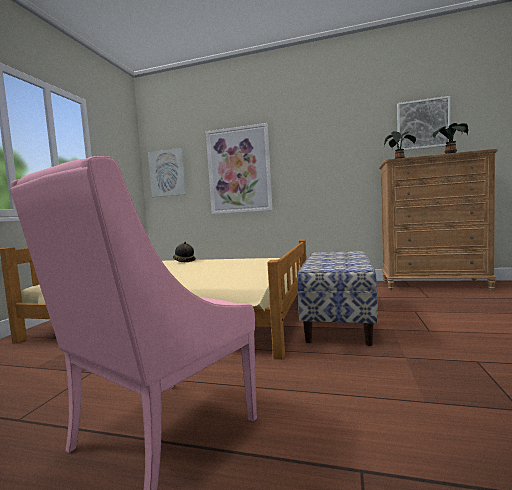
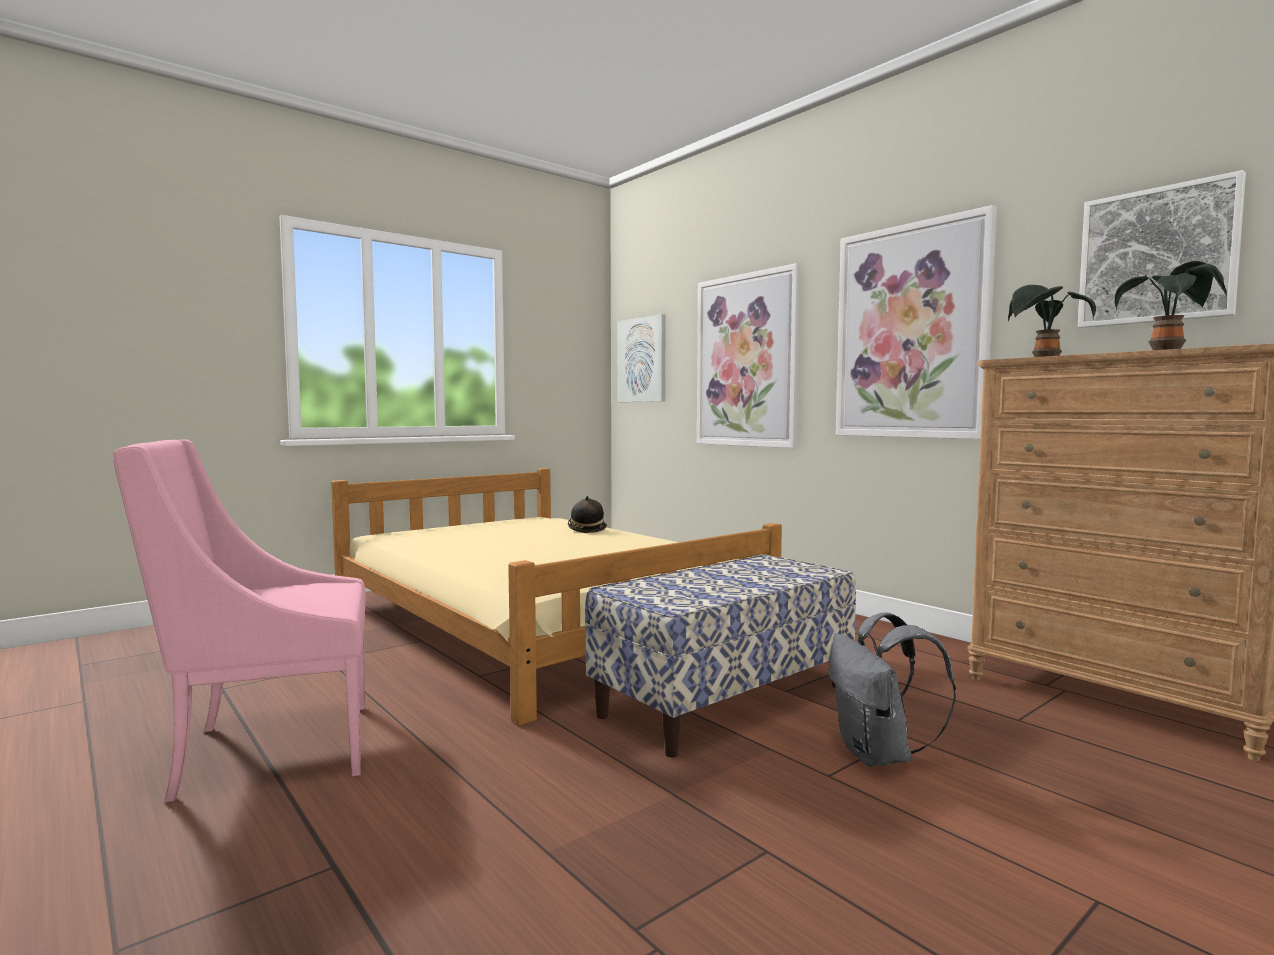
camera: 35 degrees right, 0 degrees up
none -> grey backpack [829,612,956,767]
none -> picture [836,205,997,439]

